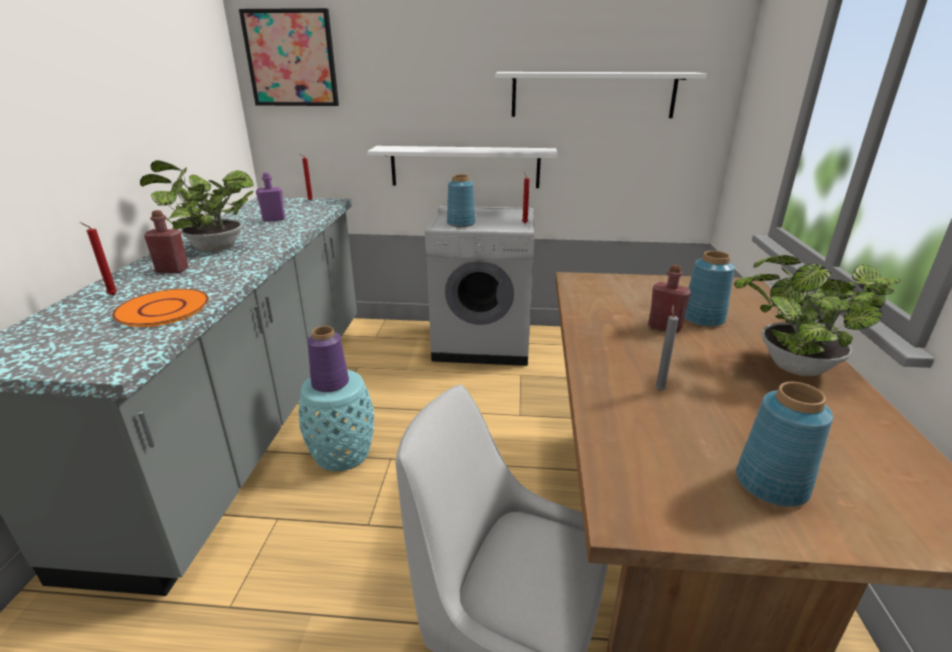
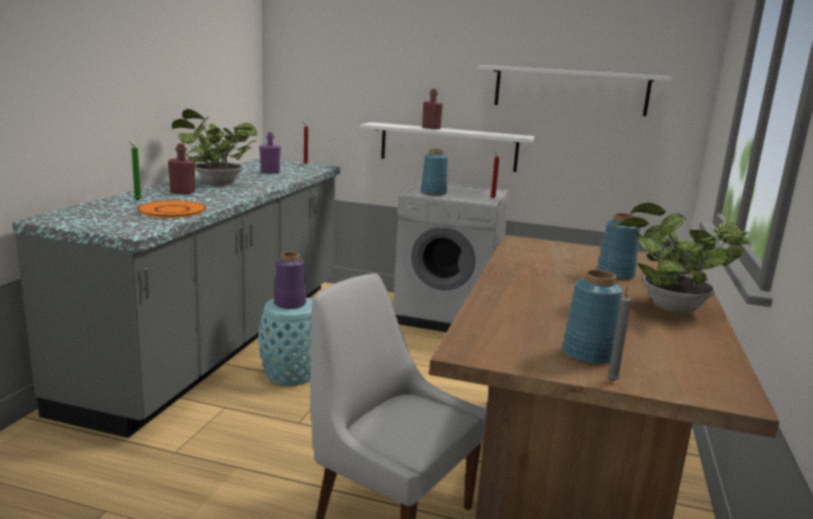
camera: 10 degrees right, 10 degrees down
red candle [80,222,118,295] -> green candle [128,141,141,200]
picture [239,8,339,106] -> none
red bottle [648,264,691,333] -> red bottle moved to [422,89,443,129]
grey candle [655,305,679,391] -> grey candle moved to [607,286,632,381]

